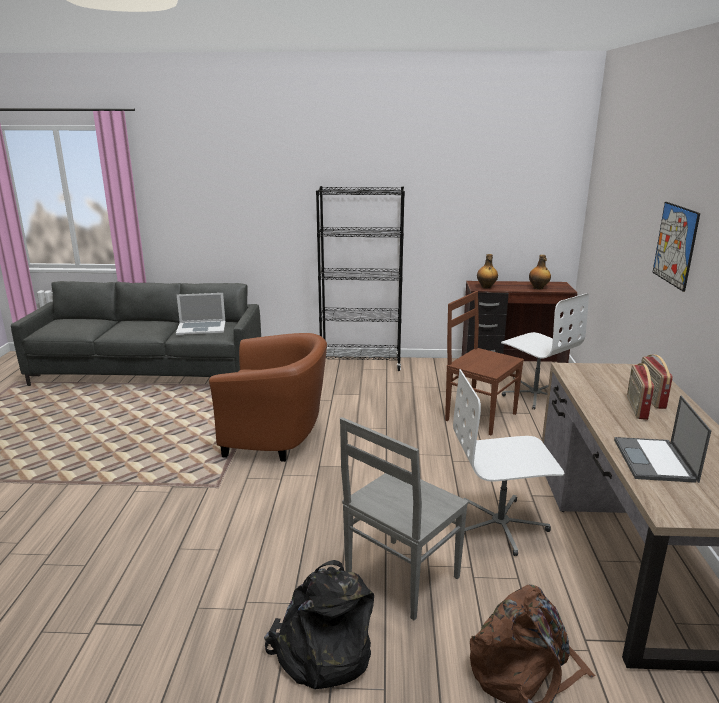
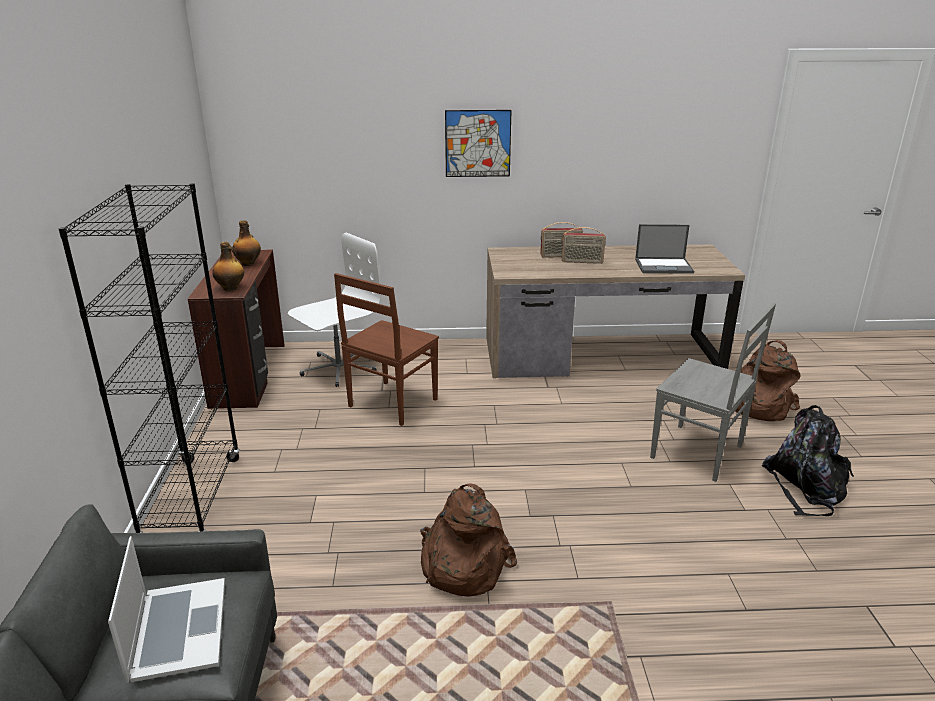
camera: 95 degrees left, 5 degrees up
brown armchair [209,333,327,462] -> brown backpack [420,483,517,597]
white office chair [453,369,564,556] -> none

